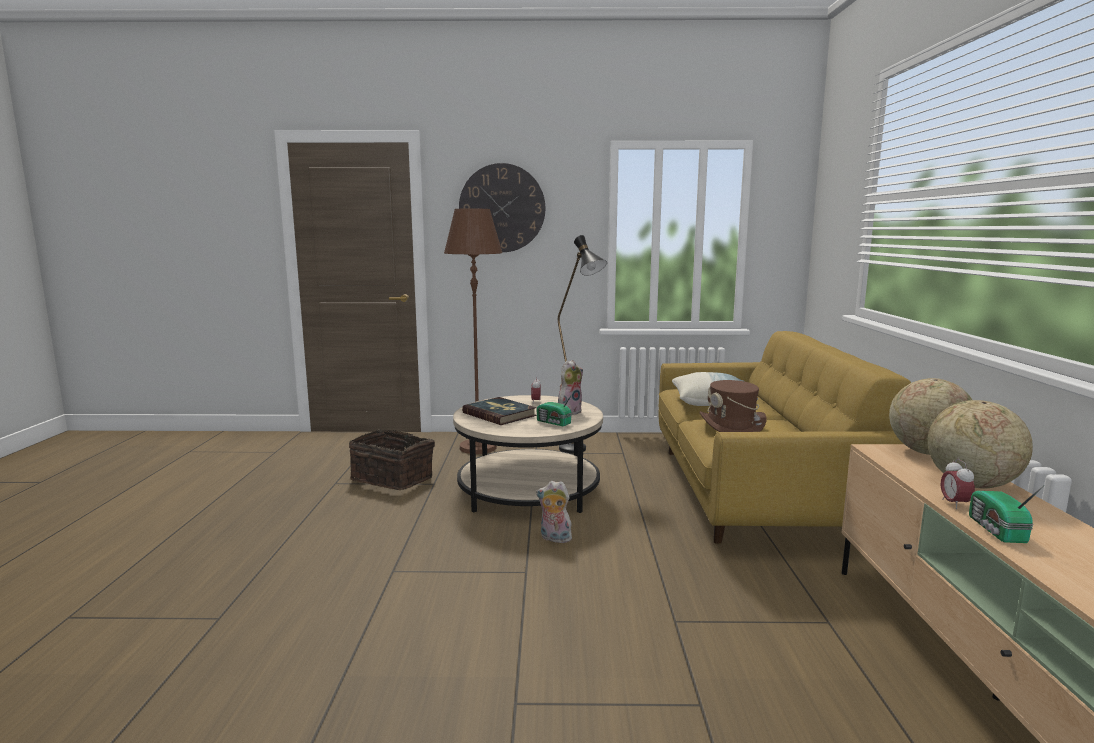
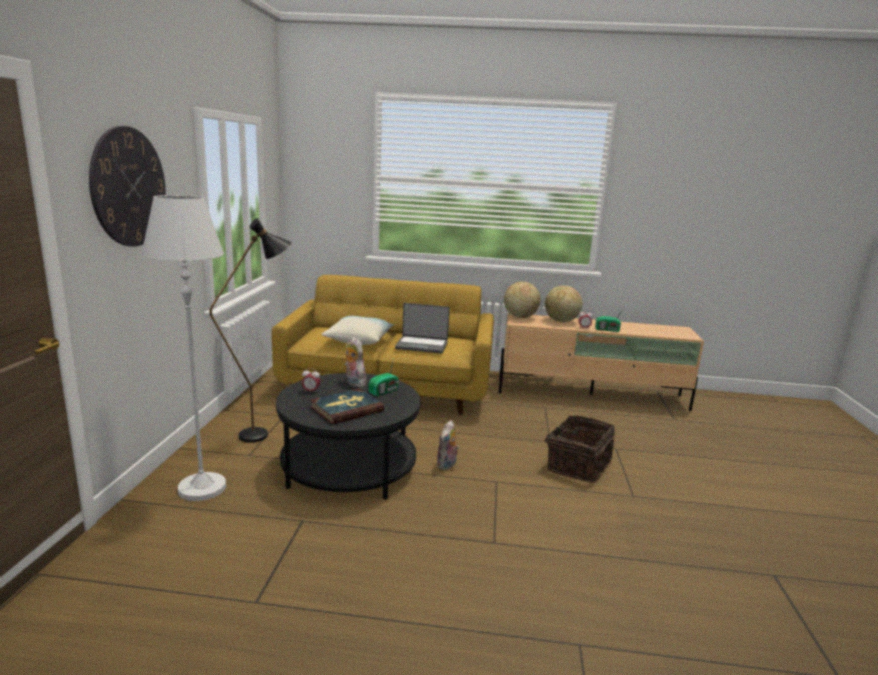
camera: 85 degrees left, 5 degrees up
basket [349,429,435,490] -> basket moved to [541,416,615,483]
brown floor lamp [444,208,502,454] -> white floor lamp [141,195,226,501]
beige coffee table [453,395,603,513] -> black coffee table [276,373,421,500]
brown hat [700,380,767,432] -> laptop [395,303,450,354]

